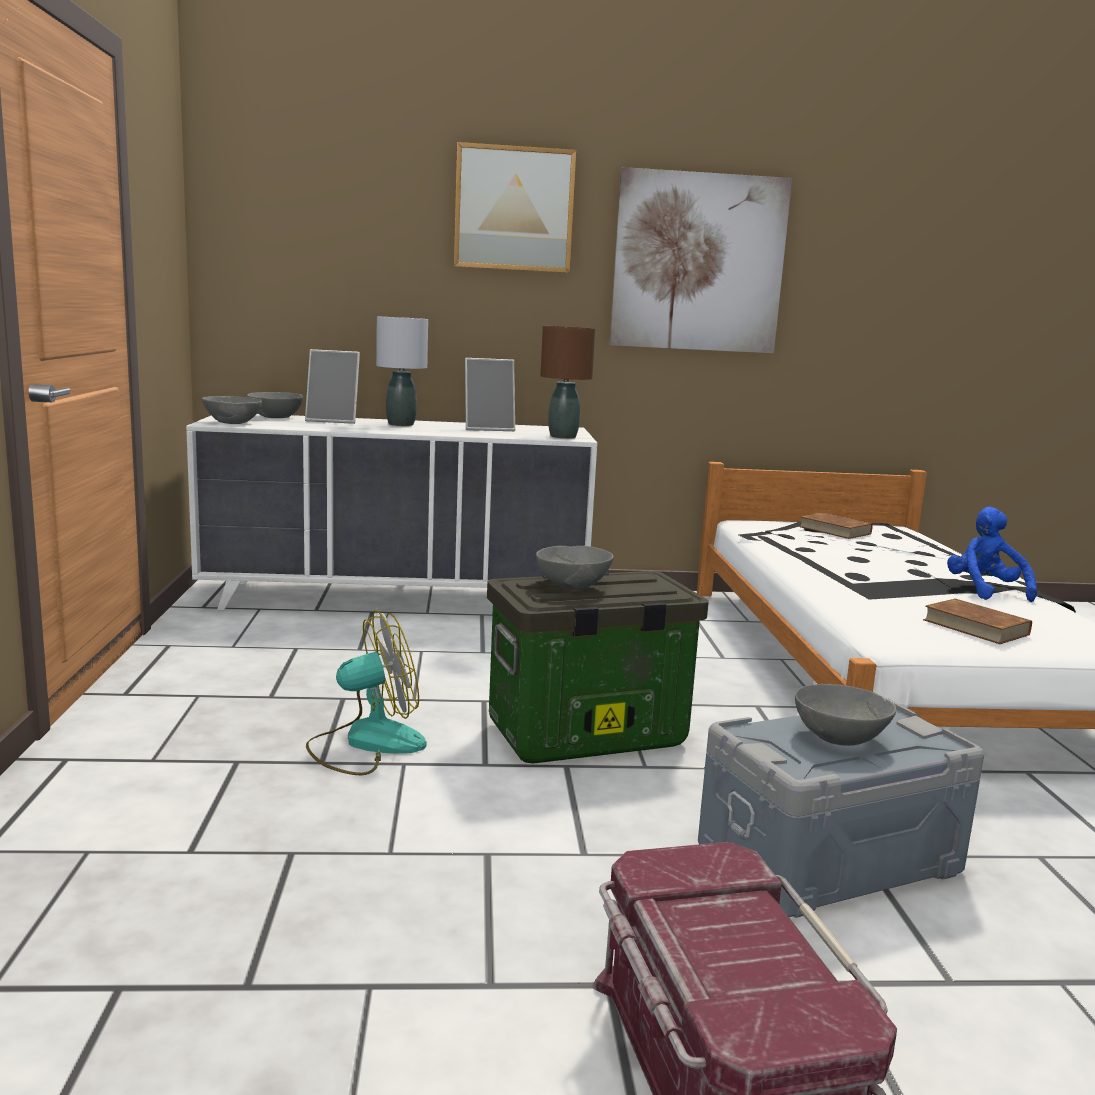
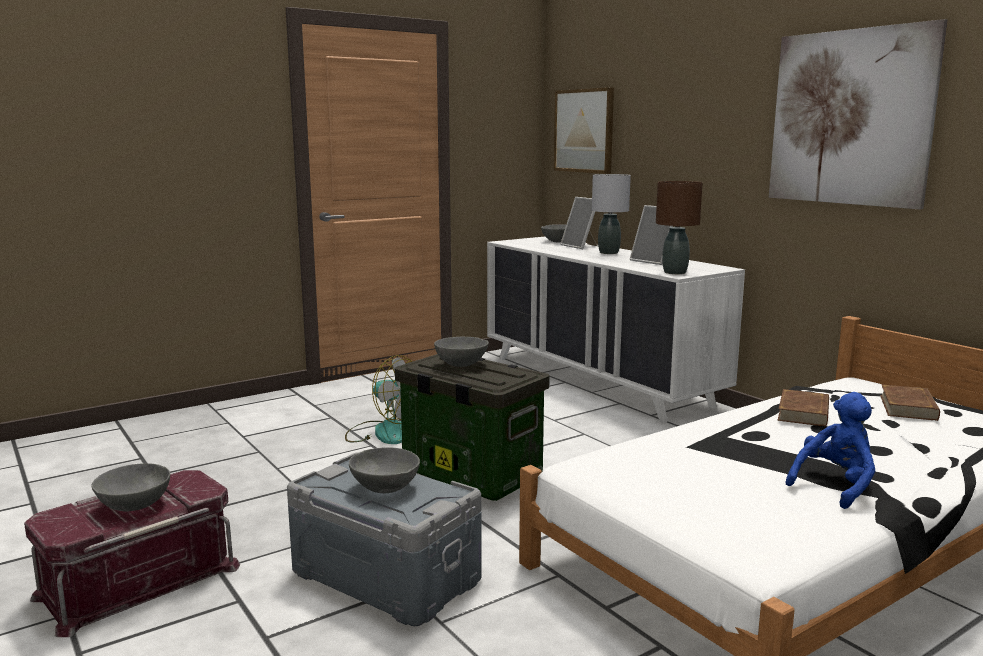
camera: 60 degrees right, 0 degrees up
grey bowl [202,396,262,424] -> grey bowl moved to [91,463,170,511]
picture [454,142,576,273] -> picture moved to [554,87,614,174]
brown book [923,598,1032,644] -> brown book moved to [778,389,829,427]

